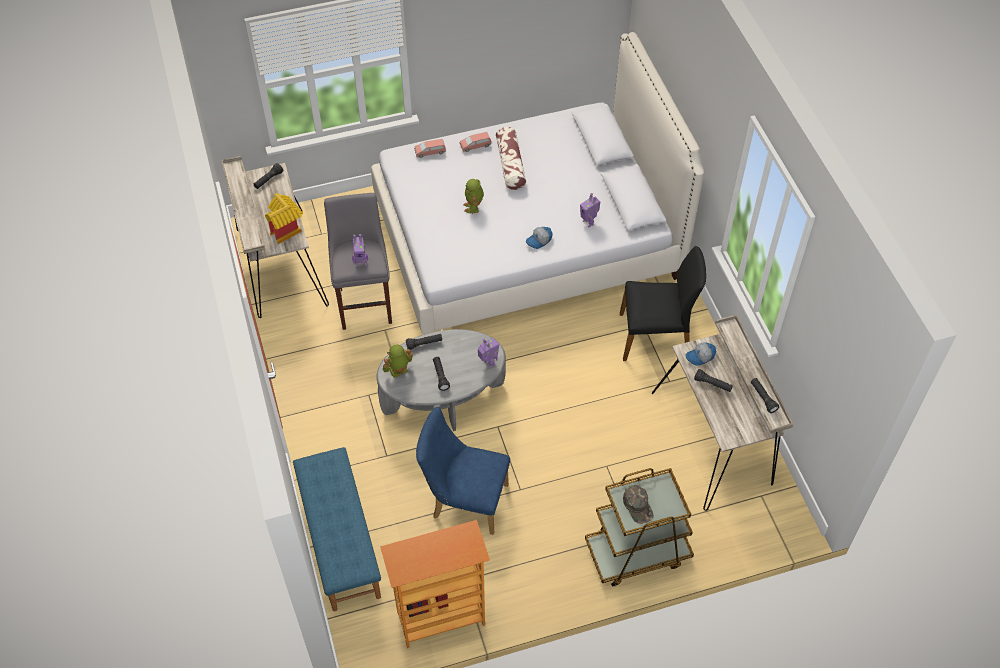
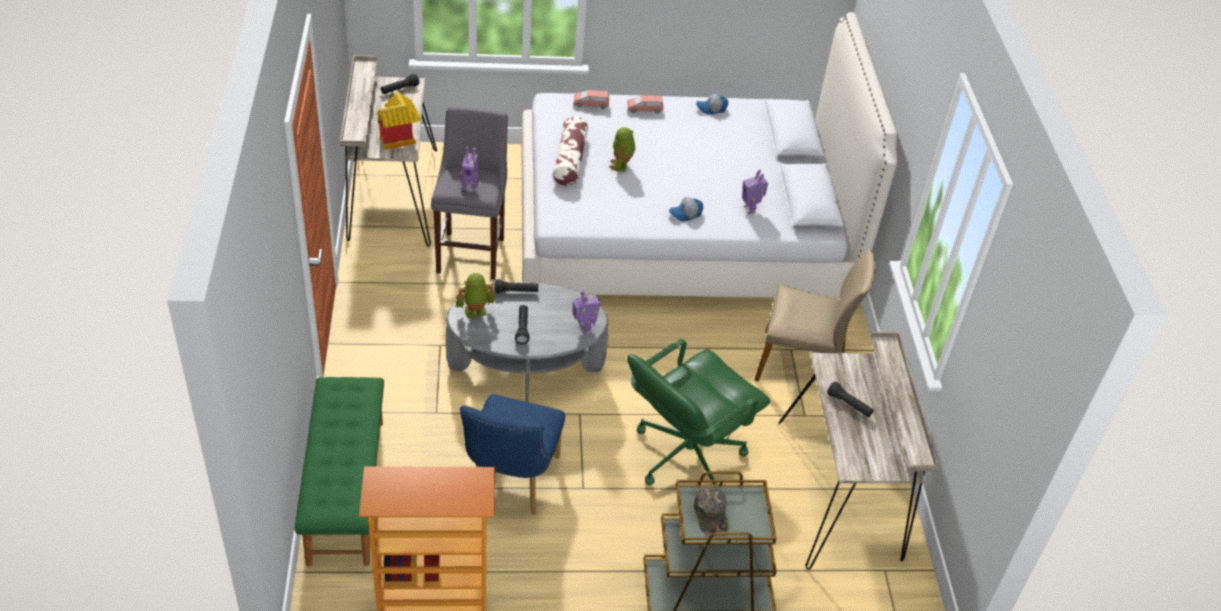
camera: 10 degrees right, 10 degrees down
blue bench [293,447,381,611] -> green bench [294,377,384,566]
blue chair [416,407,510,535] -> blue chair turned 105 degrees counterclockwise [460,394,565,515]
pillow [496,127,526,190] -> pillow moved to [552,117,588,186]
black chair [620,246,706,361] -> beige chair [754,250,876,381]
cap [686,343,716,366] -> cap moved to [696,94,728,114]
black flashlight [751,378,779,413] -> none
none -> green office chair [627,339,770,485]

